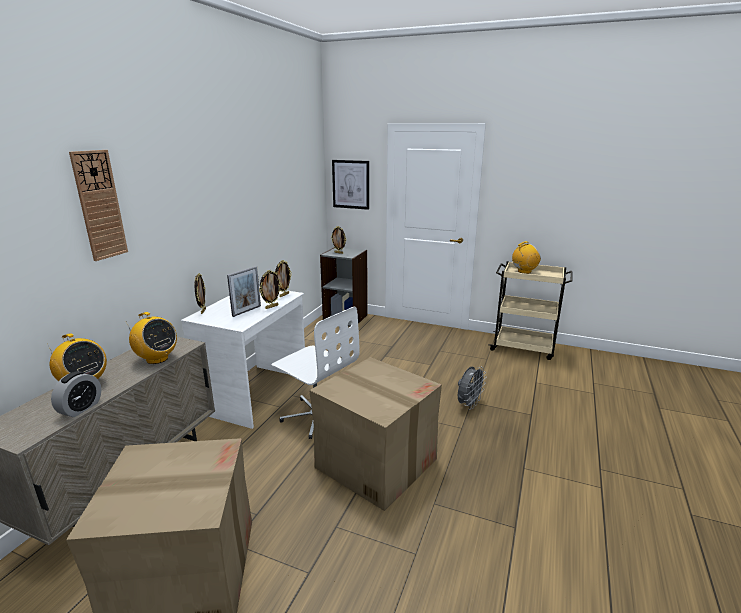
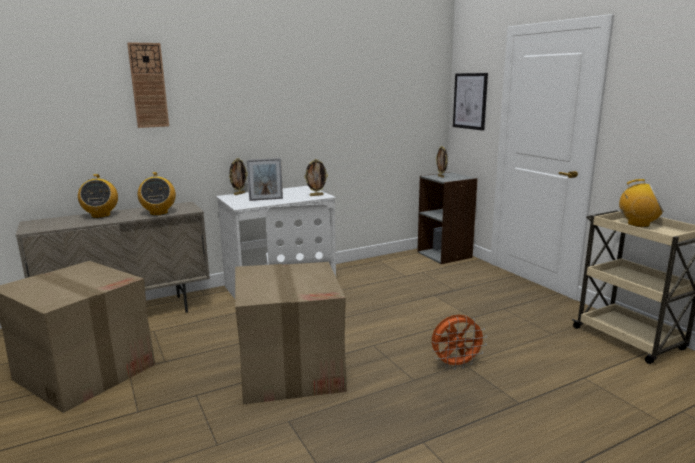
camera: 40 degrees right, 5 degrees down
alarm clock [51,371,101,417] -> none
picture frame [259,270,282,309] -> none
grey fan [458,367,487,410] -> orange fan [432,315,487,369]

